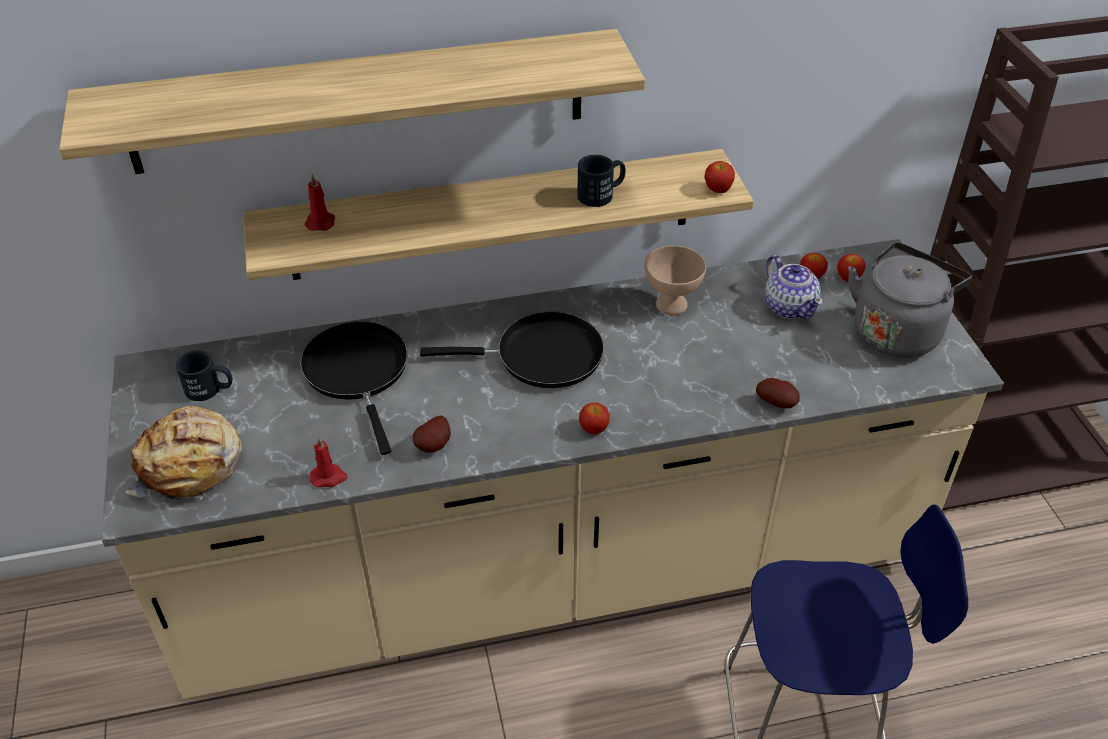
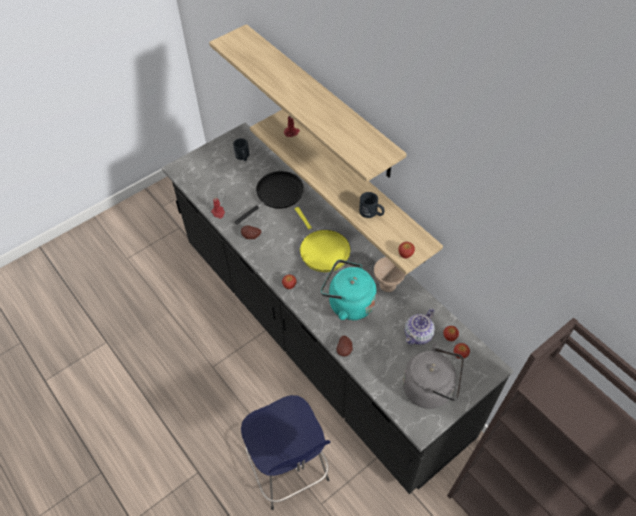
camera: 65 degrees right, 10 degrees up
beige counter [101,239,1004,699] -> black counter [162,122,514,494]
bread [125,406,242,500] -> none
black frying pan [420,312,604,388] -> yellow frying pan [295,207,351,272]
none -> turquoise kettle [321,260,377,320]

